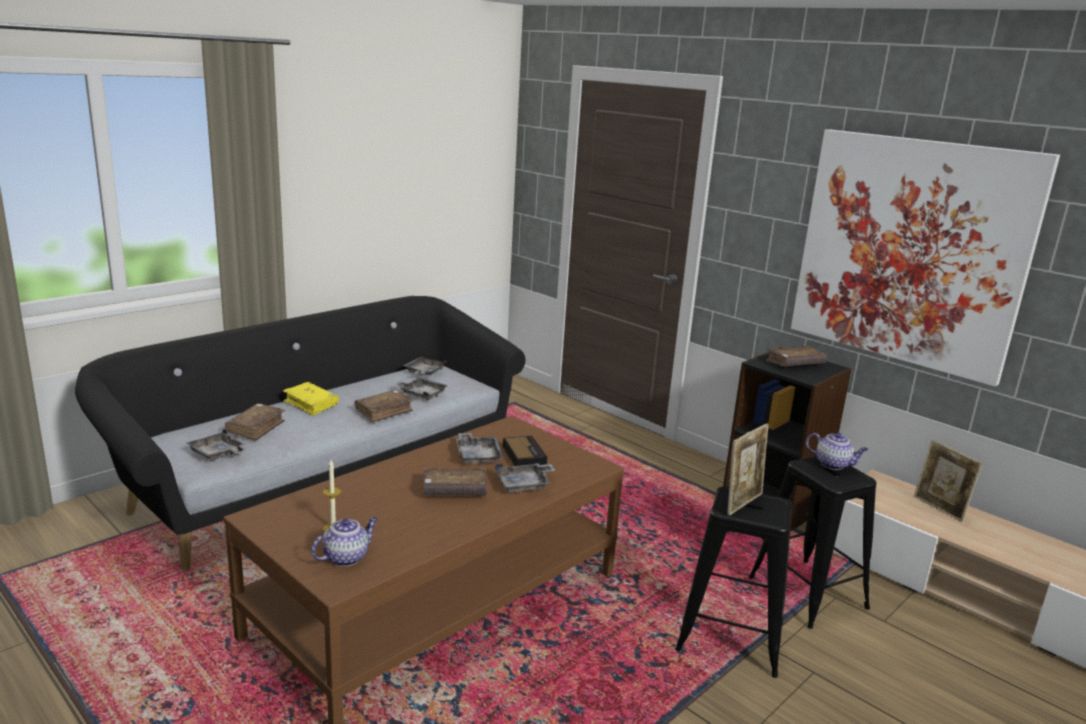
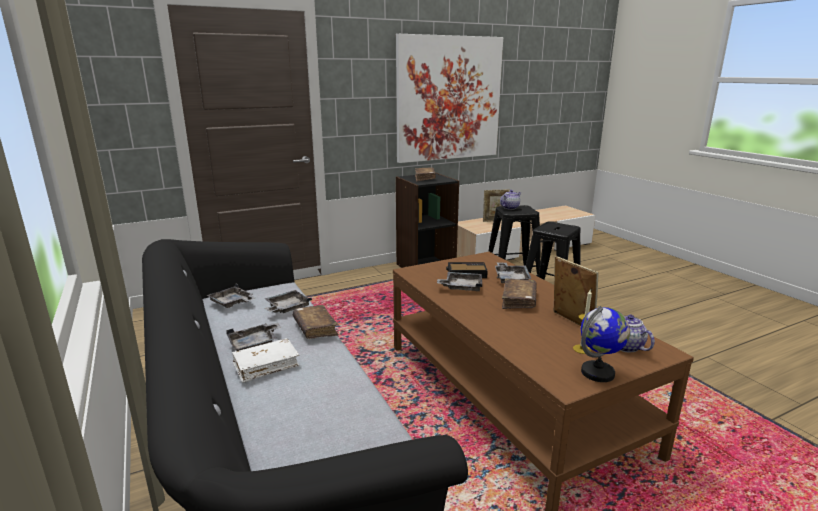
camera: 70 degrees left, 0 degrees up
grey tray [186,429,248,461] -> grey tray moved to [226,322,281,351]
brown book [225,403,285,441] -> none
yellow book [283,382,339,416] -> white book [232,338,300,383]
picture frame [727,423,769,516] -> picture frame moved to [554,256,599,326]
none -> globe [581,306,630,382]

